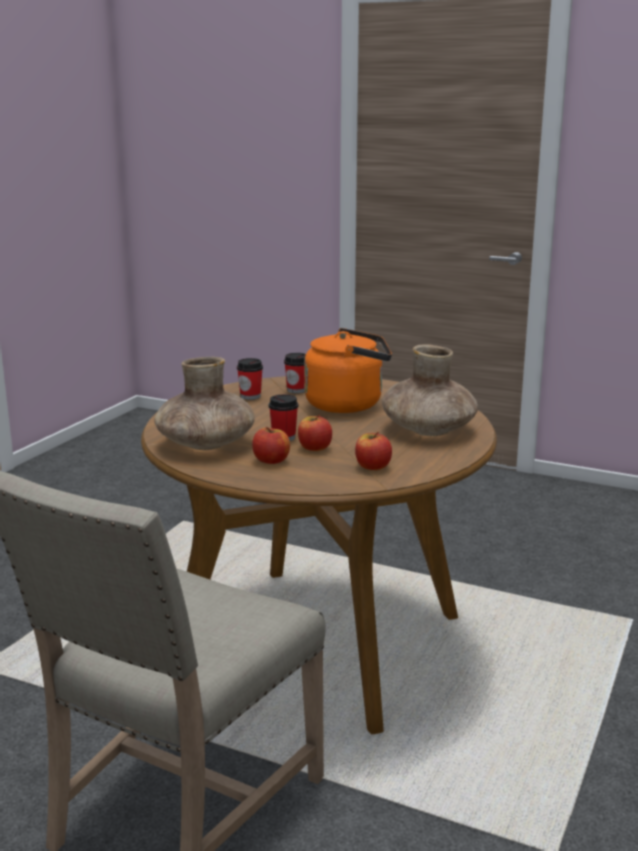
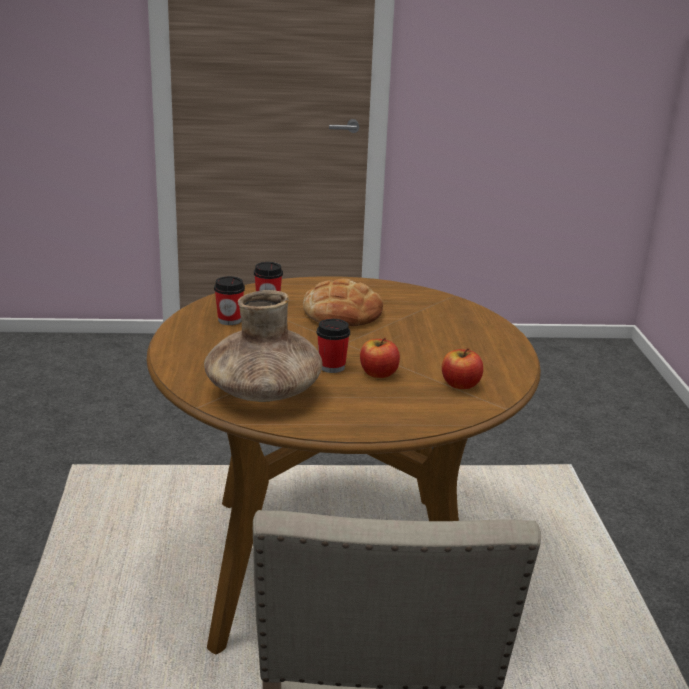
camera: 30 degrees left, 5 degrees up
apple [252,427,290,464] -> none
orange kettle [304,328,392,413] -> bread [303,279,383,326]
brown vase [382,344,478,436] -> none

